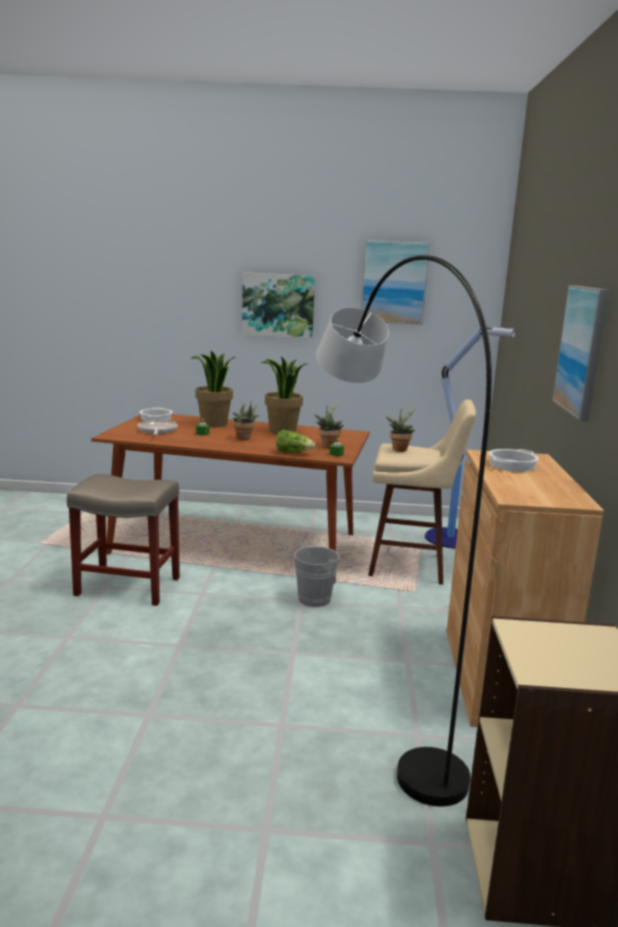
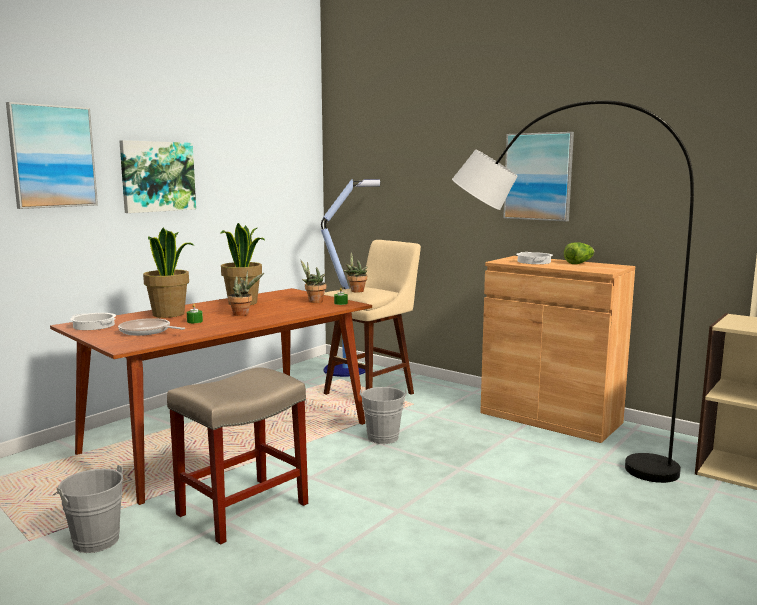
camera: 55 degrees left, 5 degrees down
lettuce [276,430,315,453] -> lettuce moved to [564,242,595,264]
picture [361,240,430,325] -> picture moved to [6,102,98,209]
none -> grey bucket [53,465,123,553]

